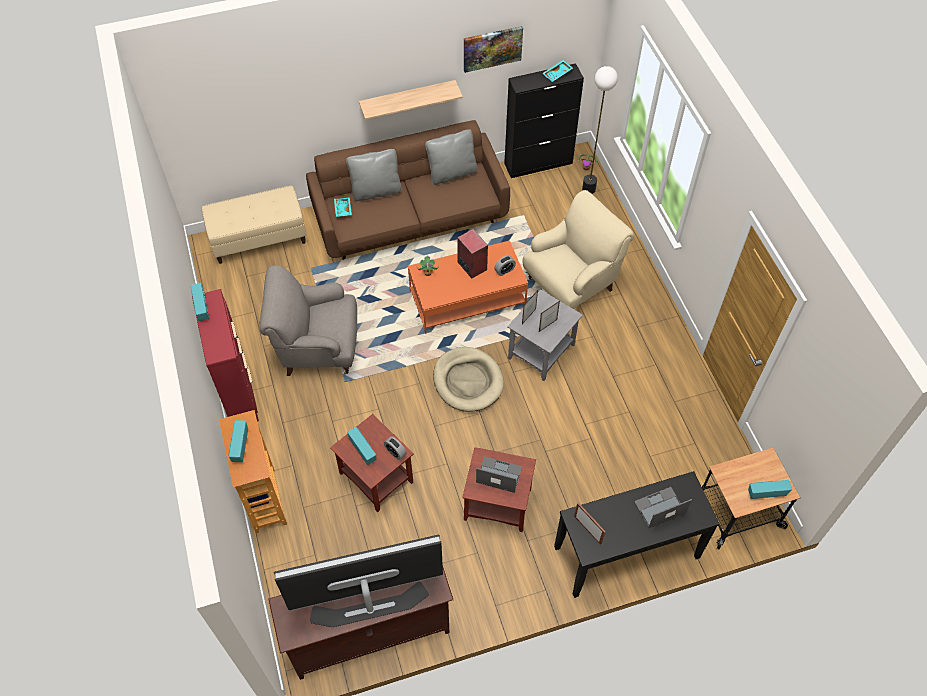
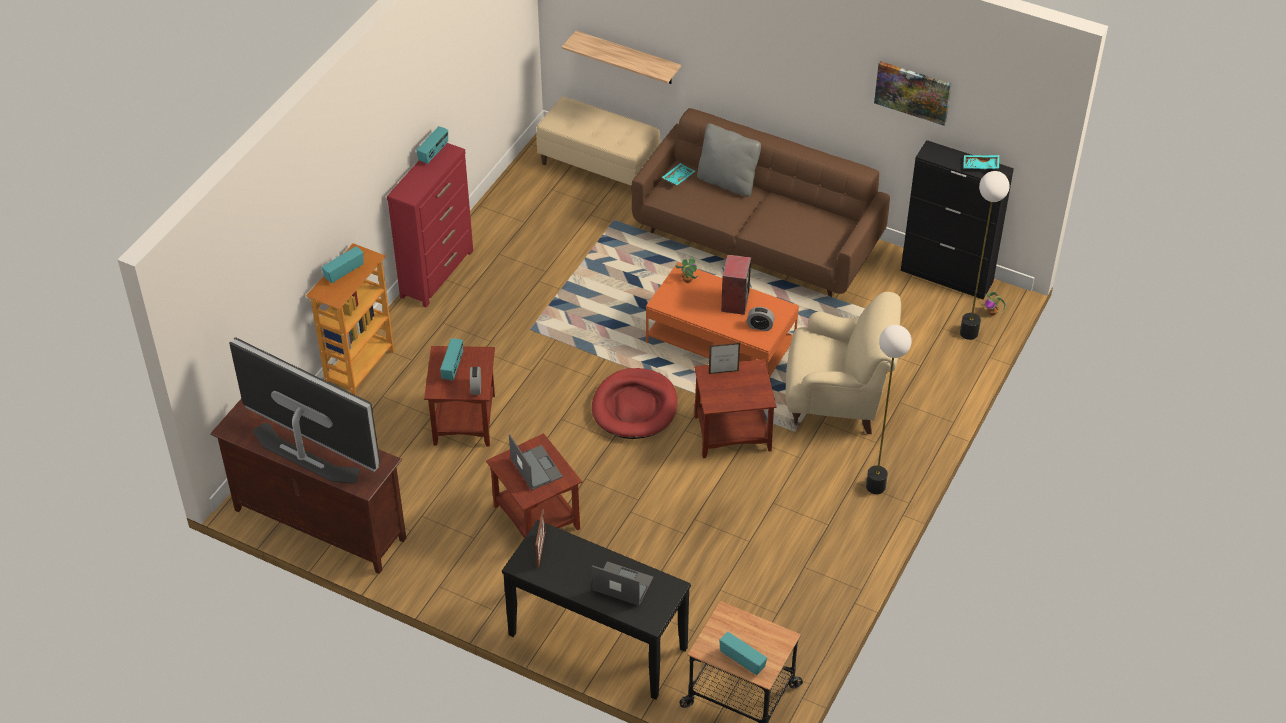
camera: 45 degrees right, 10 degrees down
grey armchair [260,265,357,376] -> none
shelf [359,80,463,120] -> shelf moved to [562,31,681,84]
grey pillow [425,129,477,185] -> none
beige dog bed [433,347,504,412] -> red dog bed [592,368,677,439]
grey side table [507,290,583,381] -> brown side table [694,359,776,458]
picture frame [539,301,560,332] -> none
none -> floor lamp [866,325,912,494]

